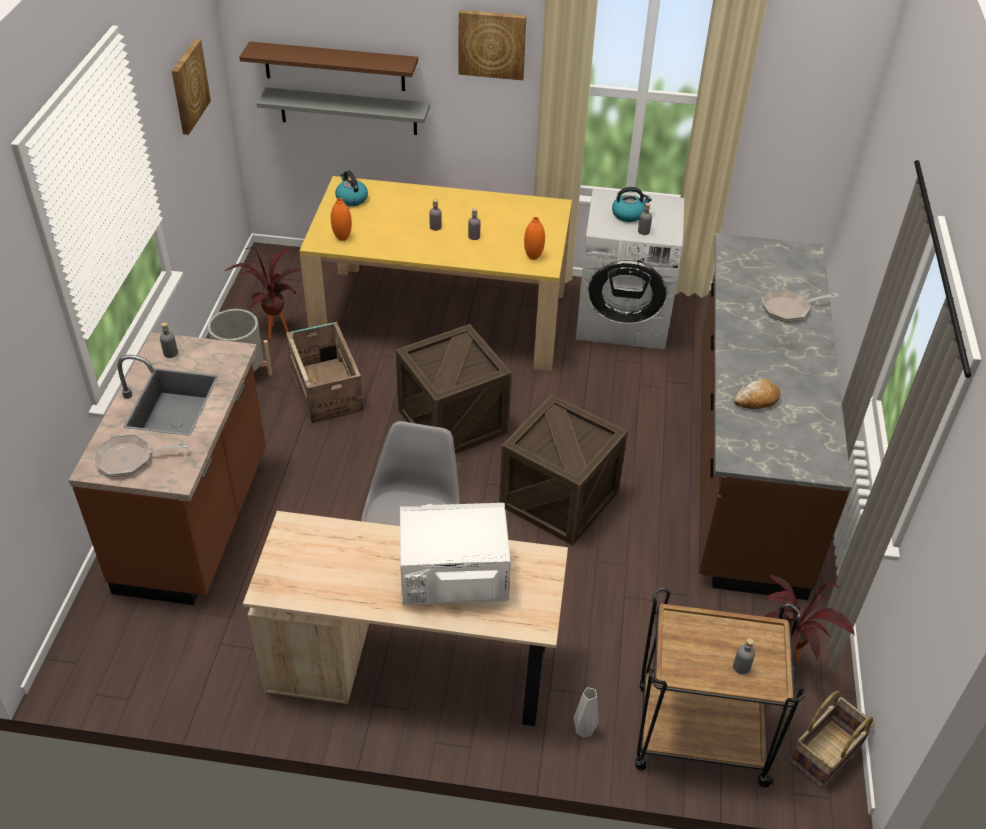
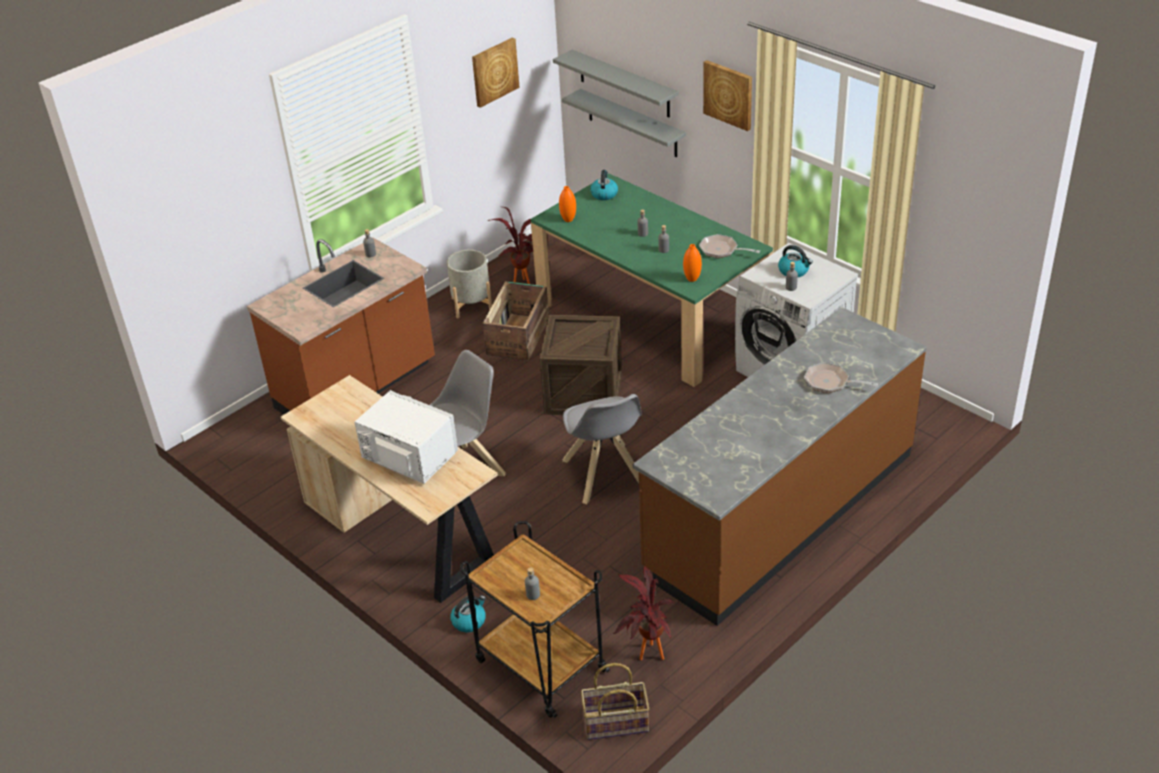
camera: 40 degrees right, 5 degrees down
frying pan [94,434,188,477] -> frying pan moved to [699,234,760,258]
brown shelf [239,41,418,91] -> grey shelf [553,50,679,117]
yellow dining table [299,176,572,371] -> green dining table [531,174,773,387]
crate [499,395,628,546] -> grey chair [562,394,642,505]
grey vase [574,687,599,738] -> kettle [450,595,486,632]
bread [734,379,780,409] -> none

